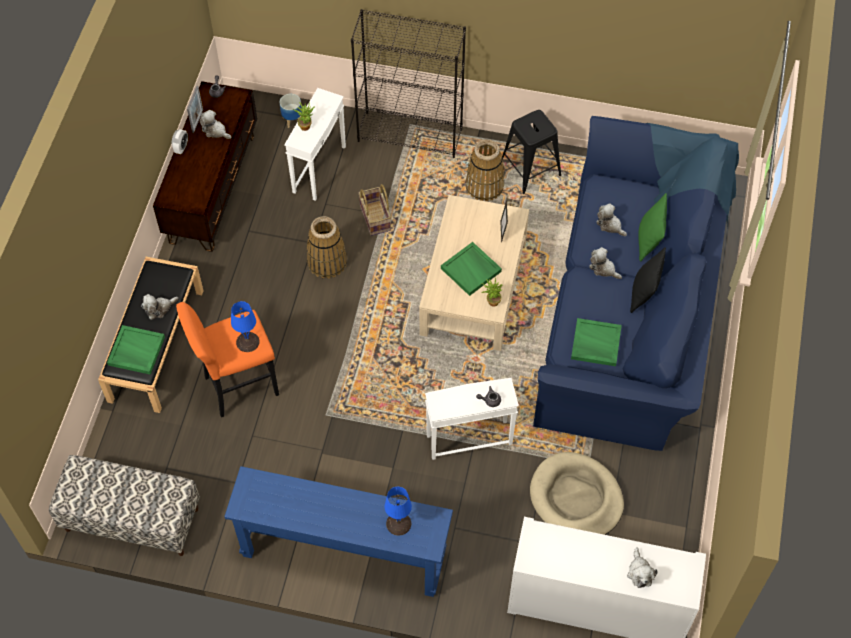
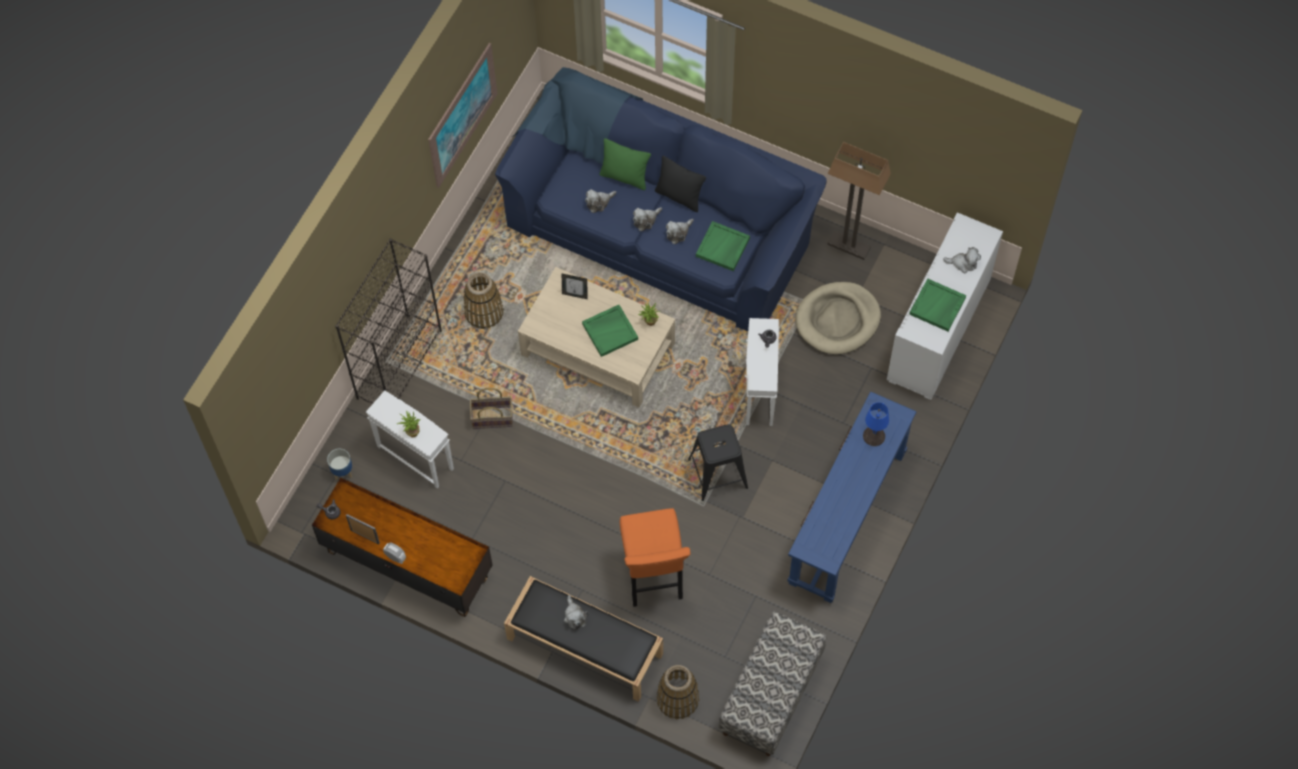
camera: 75 degrees left, 5 degrees up
green tray [107,325,165,375] -> green tray moved to [909,278,966,331]
plush toy [199,110,231,139] -> plush toy moved to [666,219,694,244]
blue table lamp [231,301,260,352] -> none
basket [307,216,347,279] -> basket moved to [657,665,699,719]
black stool [502,110,561,194] -> black stool moved to [688,424,748,501]
none -> picture [428,43,497,188]
none -> floor lamp [827,142,891,260]

